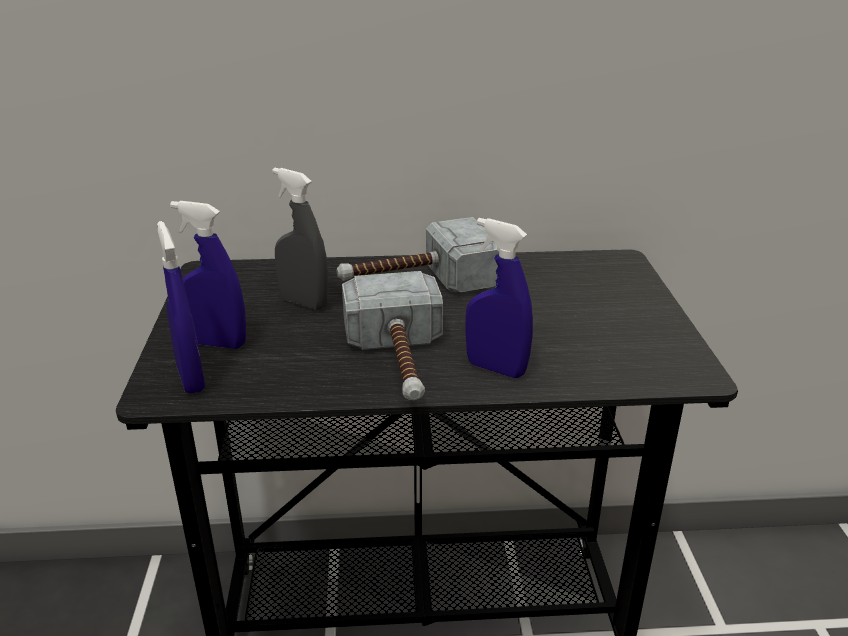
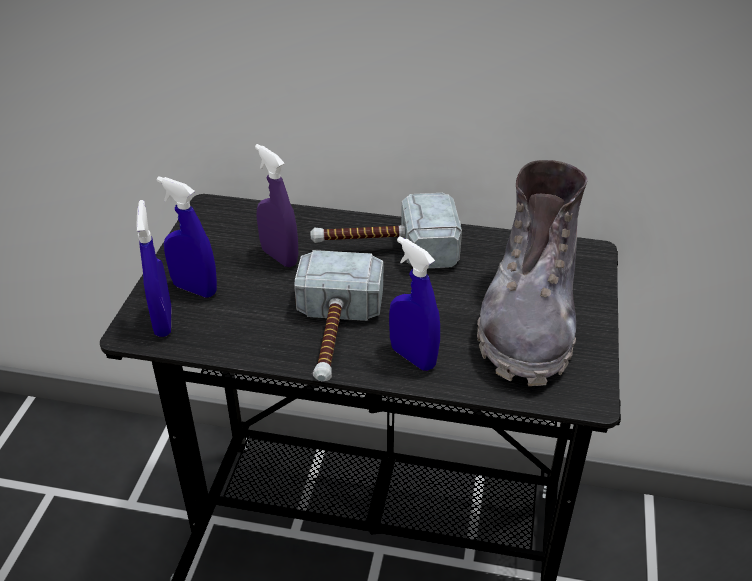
camera: 15 degrees right, 10 degrees up
grey spray bottle [272,168,328,310] -> purple spray bottle [255,144,298,267]
none -> grey boot [477,160,588,386]

